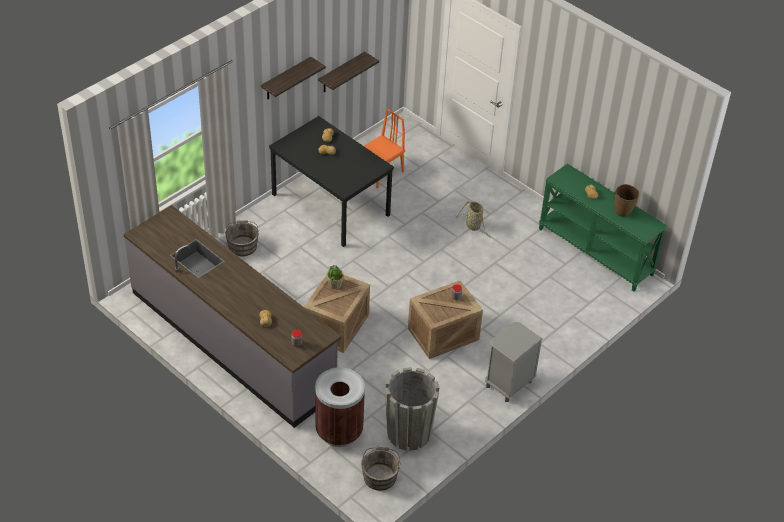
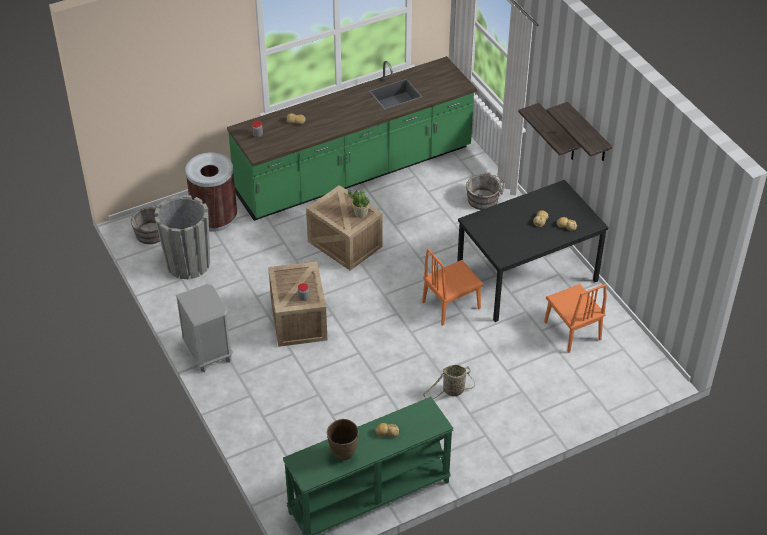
camera: 110 degrees right, 0 degrees up
grey counter [123,205,341,428] -> green counter [227,56,477,221]
shelf [318,52,379,92] -> shelf moved to [518,103,580,160]
none -> orange chair [422,248,484,326]

